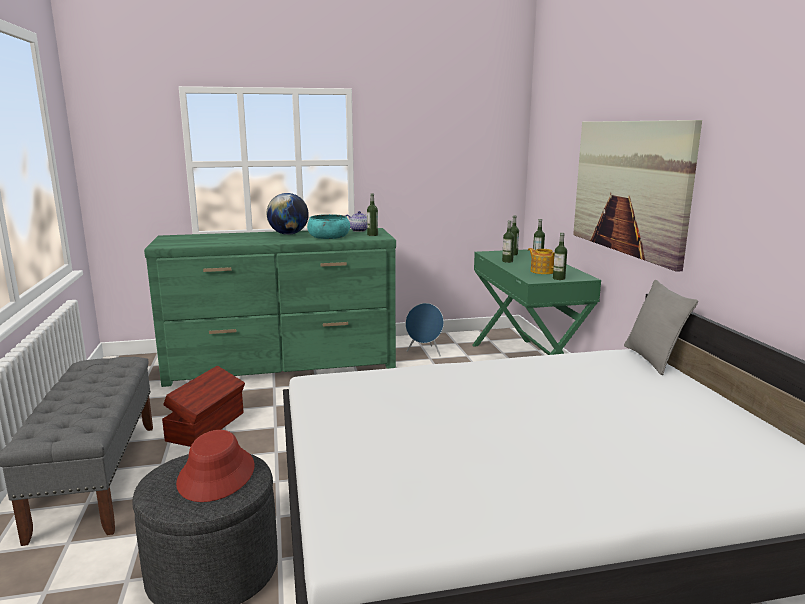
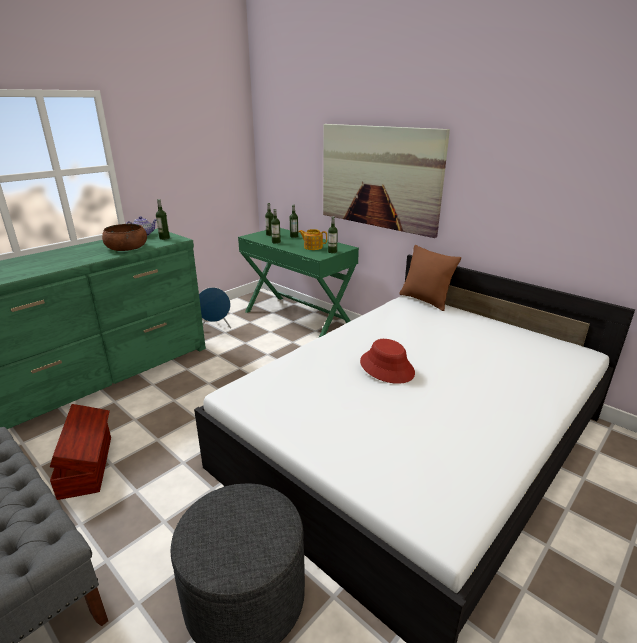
camera: 35 degrees left, 10 degrees up
red hat [176,430,254,502] -> red hat moved to [360,339,415,384]
globe [266,193,309,235] -> none
turquoise bowl [307,214,350,239] -> brown bowl [102,224,147,251]
grey pillow [624,280,698,375] -> brown pillow [399,245,461,311]

